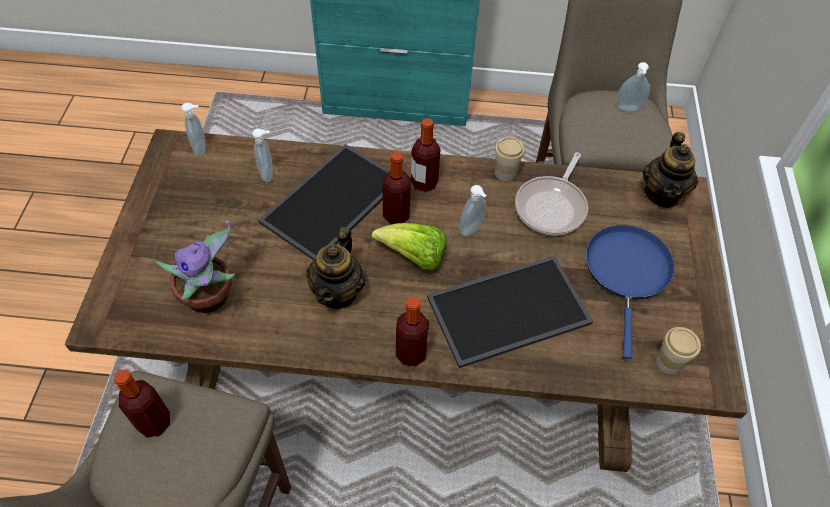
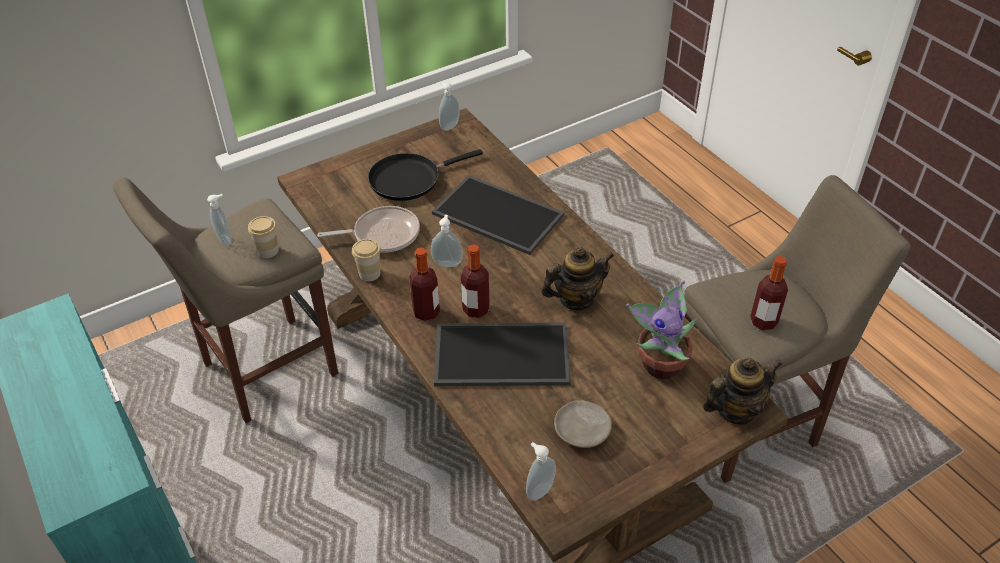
camera: 125 degrees left, 10 degrees down
soap dispenser [252,128,273,182] -> soap dispenser moved to [439,82,460,131]
lettuce [371,223,446,271] -> none
bottle [396,297,429,367] -> none
blue frying pan [586,225,675,359] -> black frying pan [368,149,483,201]
teapot [643,132,699,208] -> teapot moved to [703,358,783,425]
cup [656,327,701,374] -> cup moved to [248,216,279,258]
none -> beige plate [554,401,612,448]

